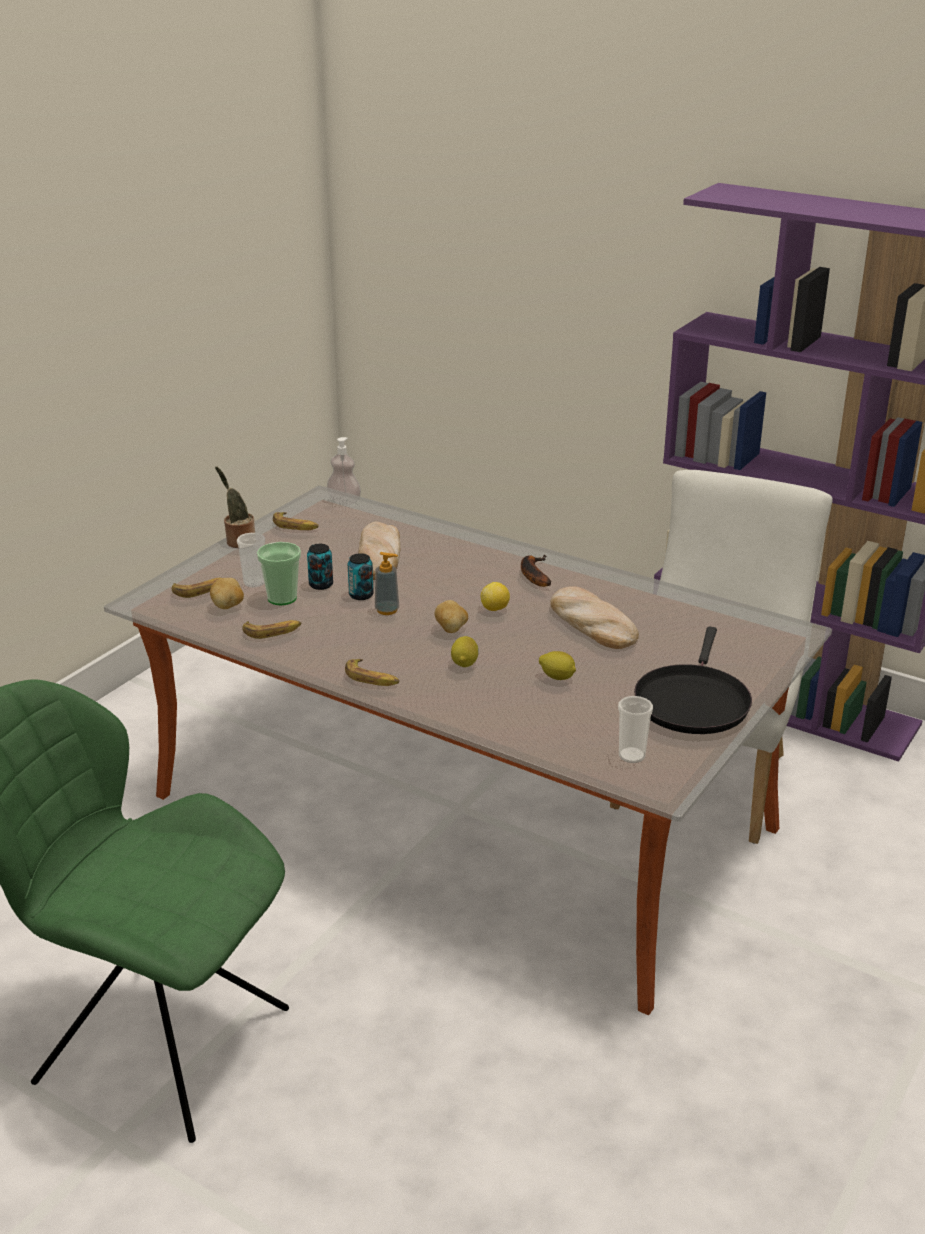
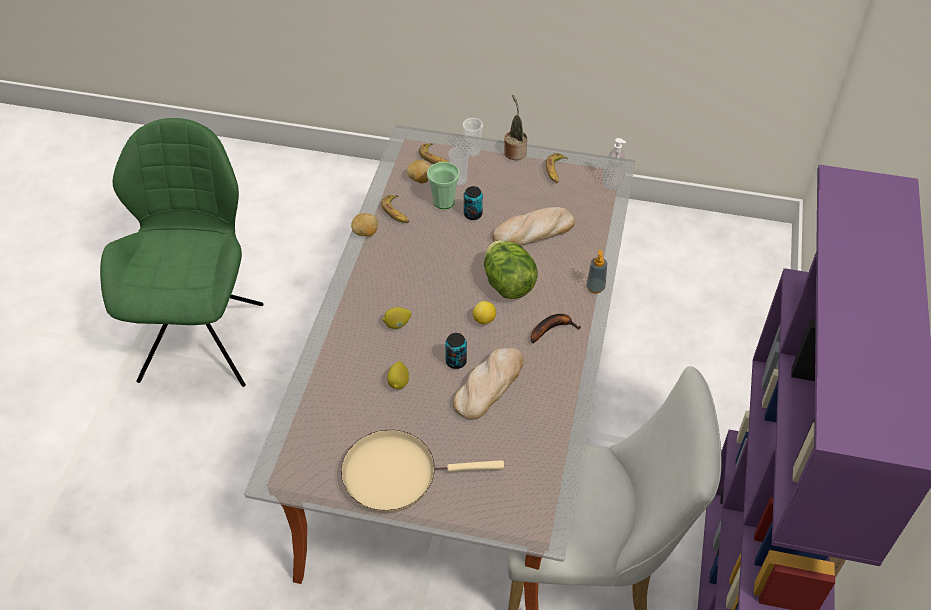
camera: 70 degrees right, 20 degrees up
banana [345,659,399,686] -> none
can [348,553,374,600] -> can moved to [445,333,467,369]
soap dispenser [375,552,399,615] -> soap dispenser moved to [586,250,607,294]
potato [435,600,468,633] -> potato moved to [351,213,378,236]
cup [618,696,653,763] -> cup moved to [463,118,483,157]
black frying pan [634,627,752,734] -> beige frying pan [341,430,504,513]
none -> lettuce [484,240,538,299]

